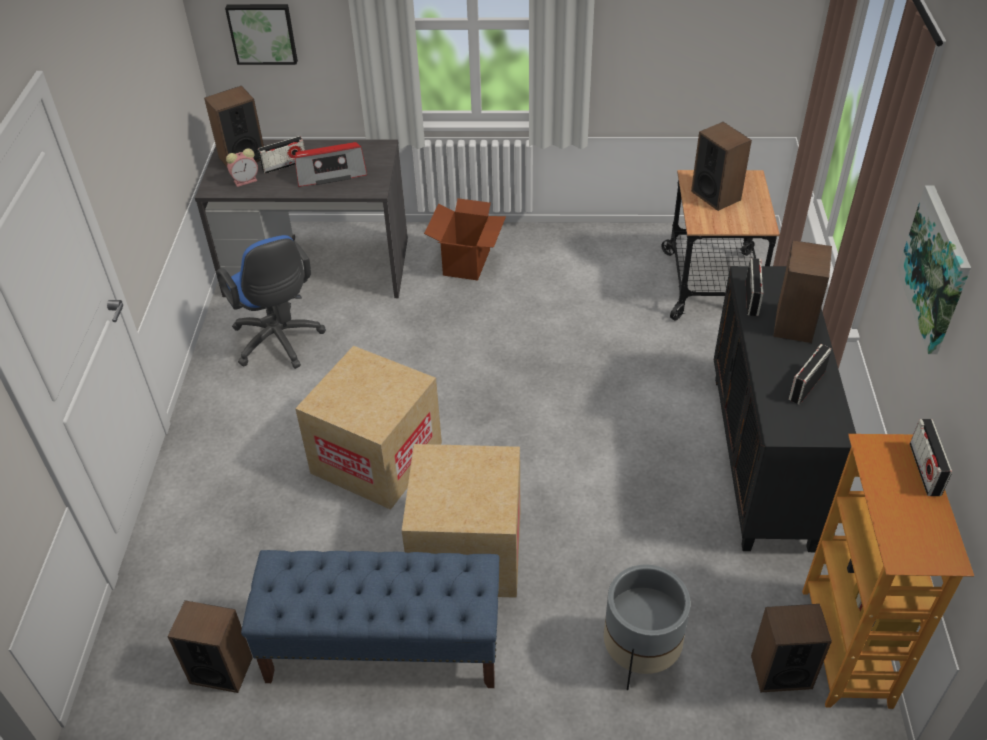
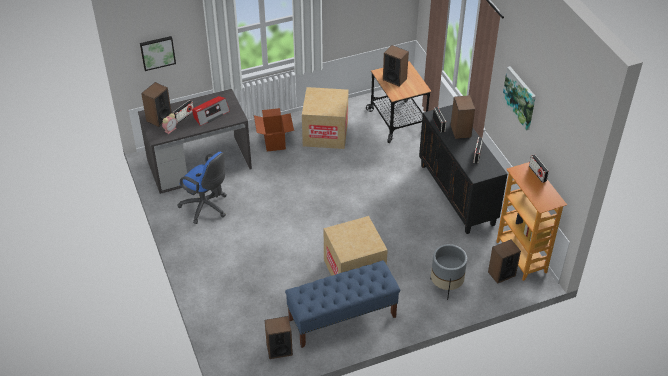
camera: 25 degrees left, 0 degrees up
cardboard box [295,346,442,510] -> cardboard box moved to [302,87,348,149]

